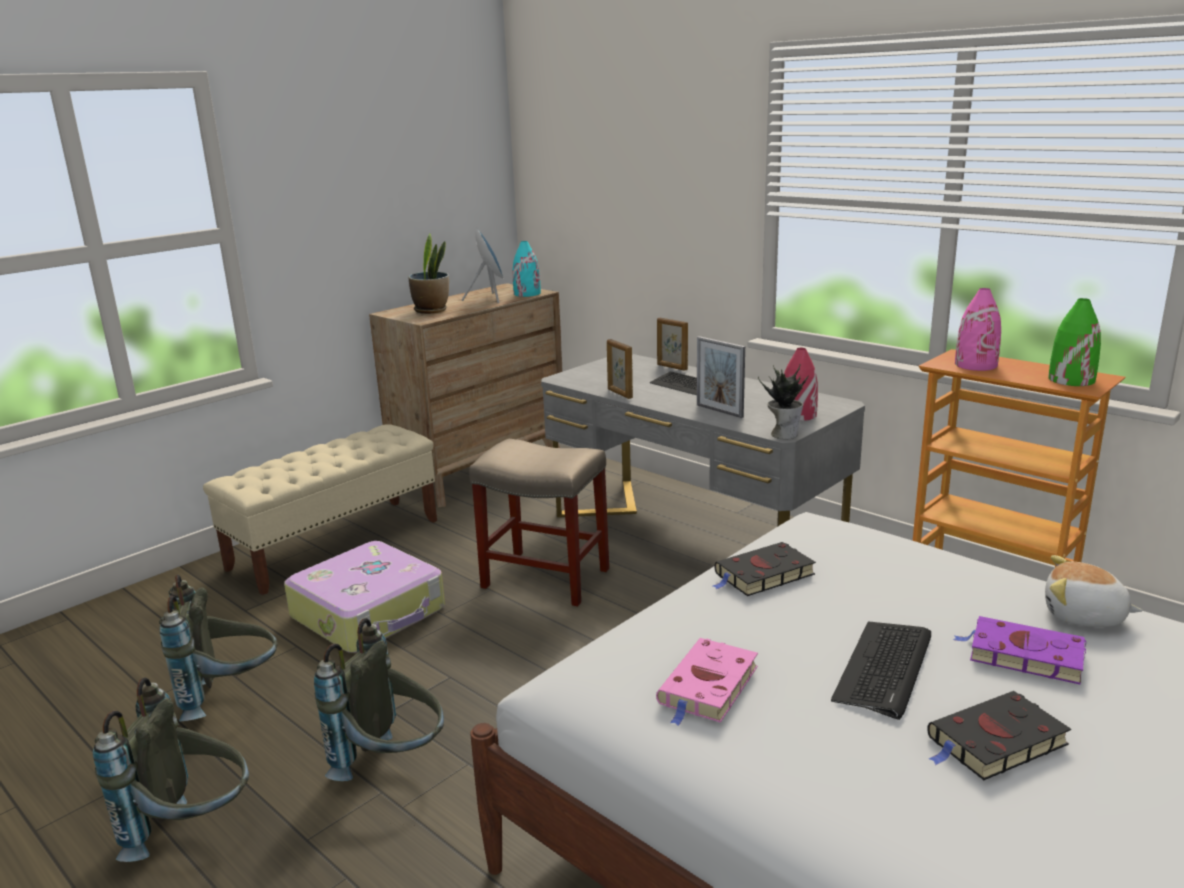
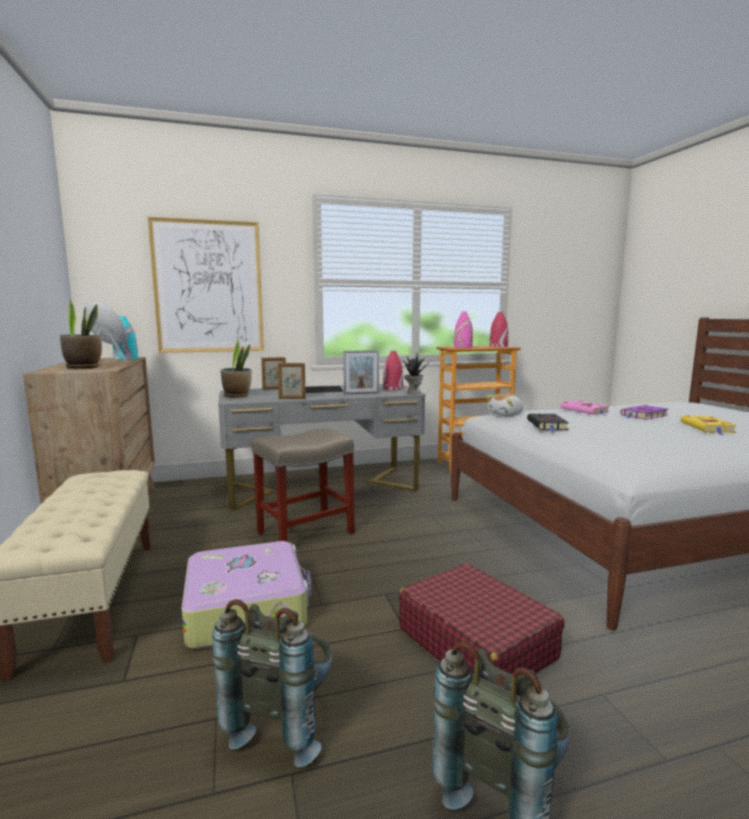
camera: 60 degrees left, 10 degrees down
grey backpack [314,618,444,781] -> red suitcase [399,563,565,674]
pink book [656,638,758,726] -> pink book moved to [561,400,610,416]
keyboard [831,622,931,720] -> none
black book [927,691,1071,780] -> yellow book [681,415,737,435]
plush toy [1045,555,1143,627] -> plush toy moved to [486,393,523,416]
green vase [1048,298,1101,386] -> red vase [490,312,509,347]
none -> picture [147,216,264,353]
none -> potted plant [221,340,252,398]

